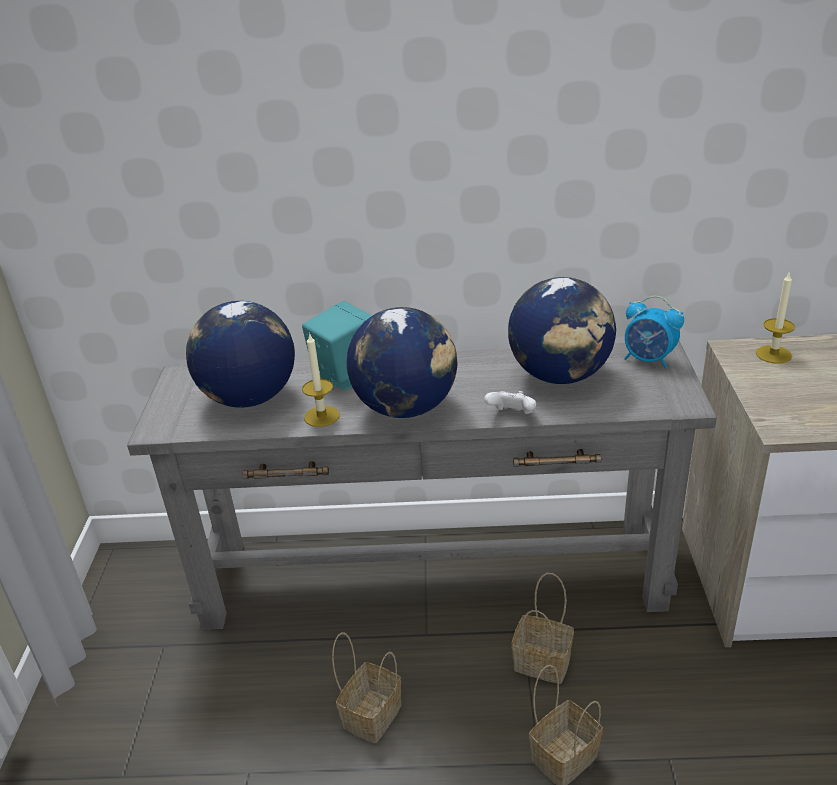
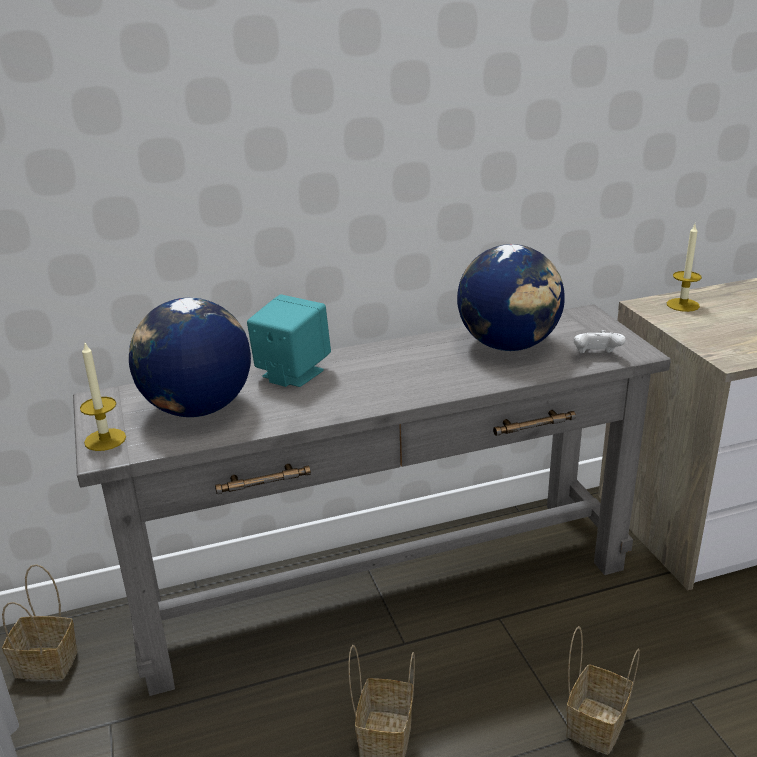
camera: 20 degrees left, 5 degrees down
candle [302,332,340,427] -> candle moved to [80,341,126,451]
globe [347,307,457,418] -> none
white game controller [484,391,536,414] -> white game controller moved to [574,330,626,353]
basket [511,573,574,684] -> basket moved to [2,564,78,680]
alarm clock [624,296,684,369] -> none

